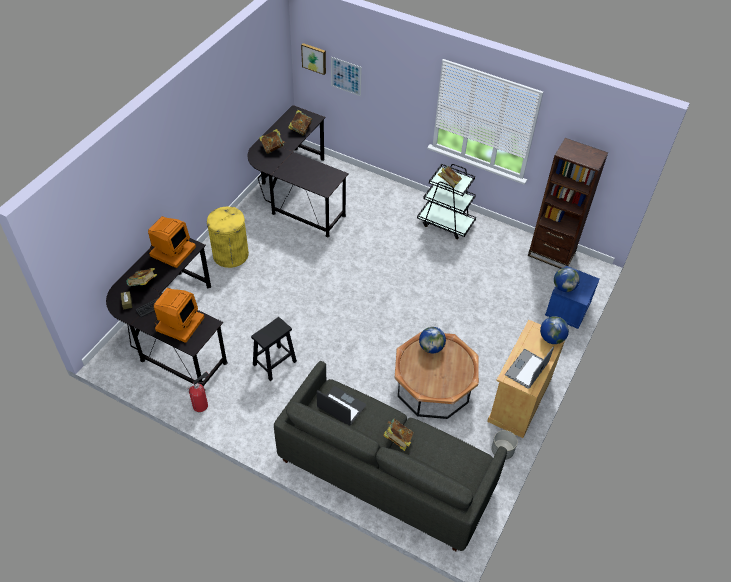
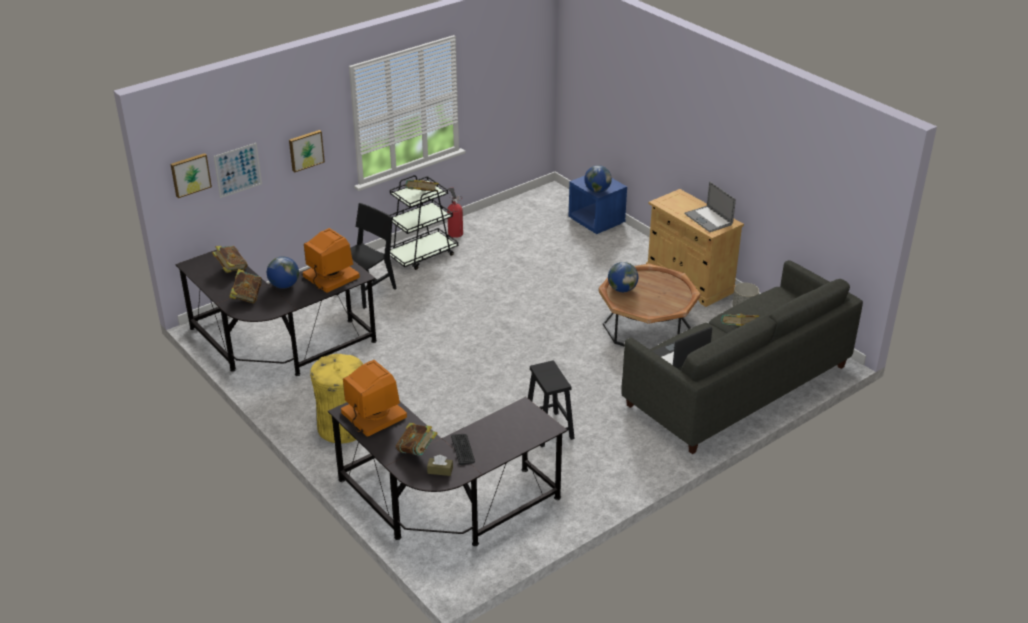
camera: 65 degrees left, 15 degrees down
monitor [154,288,205,343] -> monitor moved to [303,228,360,293]
fire extinguisher [186,371,210,412] -> fire extinguisher moved to [447,187,463,238]
brown bookcase [528,138,608,269] -> none
globe [540,316,569,344] -> globe moved to [267,257,299,289]
none -> picture [289,130,325,172]
none -> black chair [338,203,397,309]

